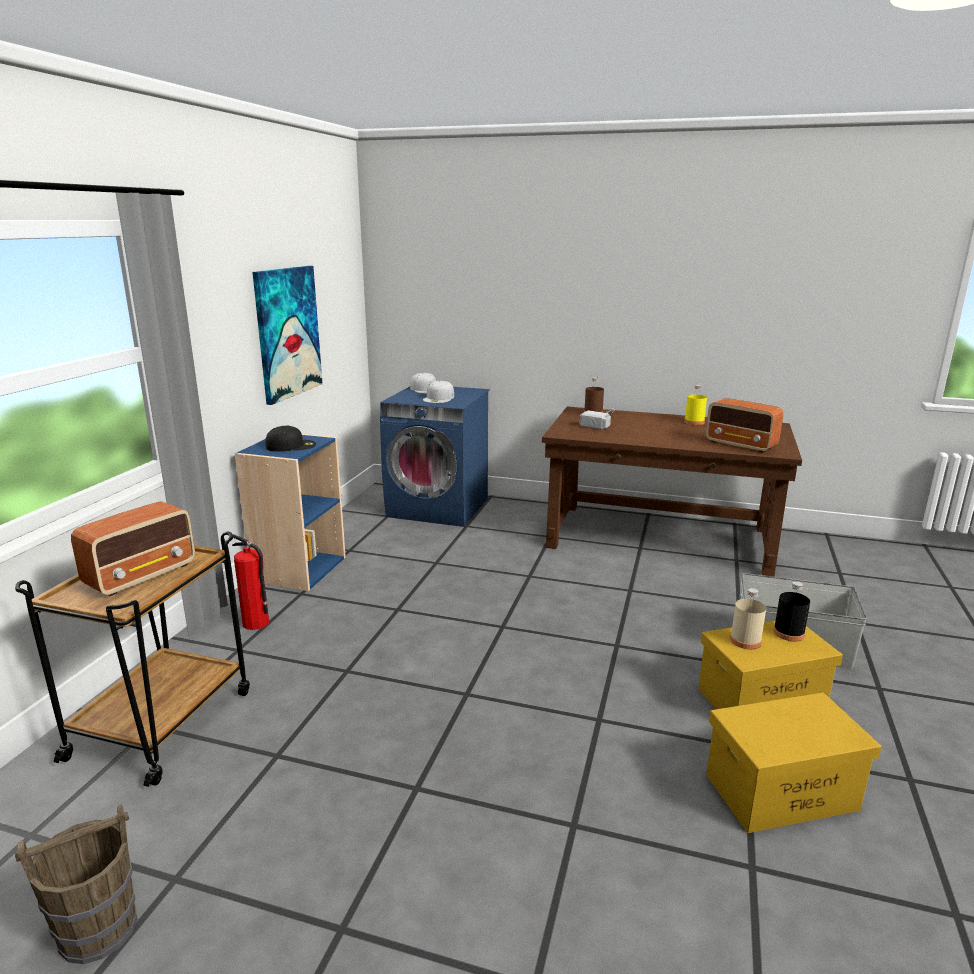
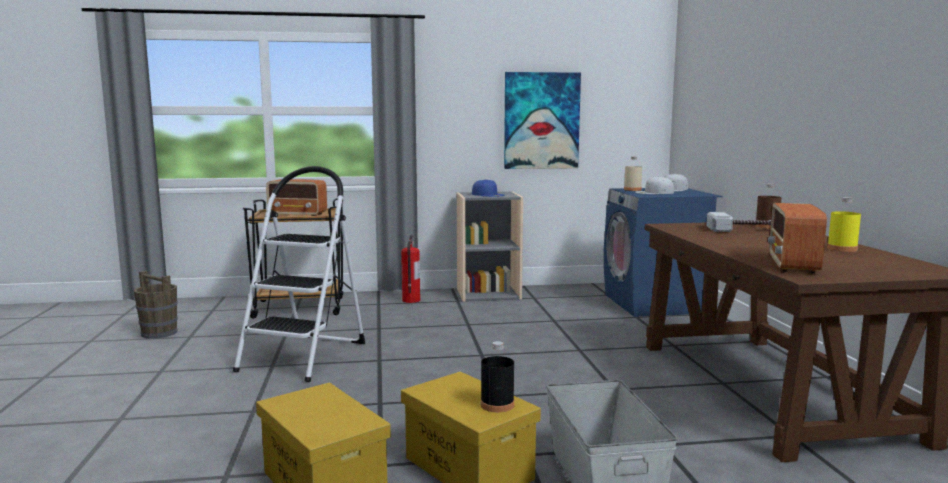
camera: 65 degrees right, 10 degrees down
blue bookcase [235,434,346,591] -> grey bookcase [457,192,523,302]
black cap [265,426,316,452] -> blue cap [472,179,505,197]
beige bottle [730,588,766,649] -> beige bottle moved to [624,157,642,191]
none -> step ladder [233,166,365,382]

